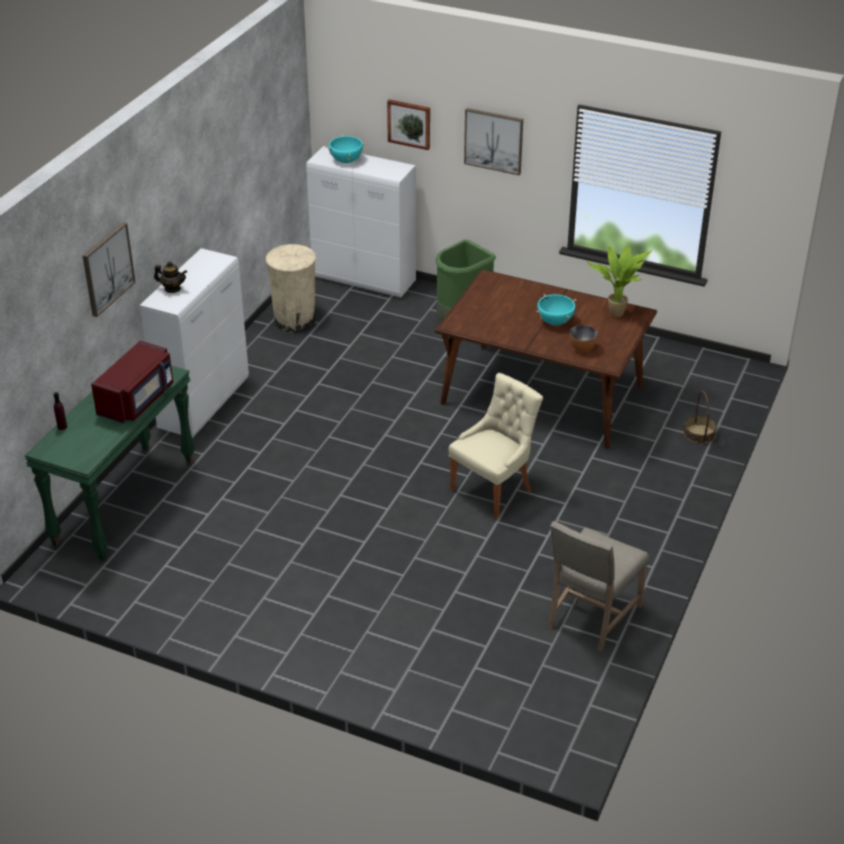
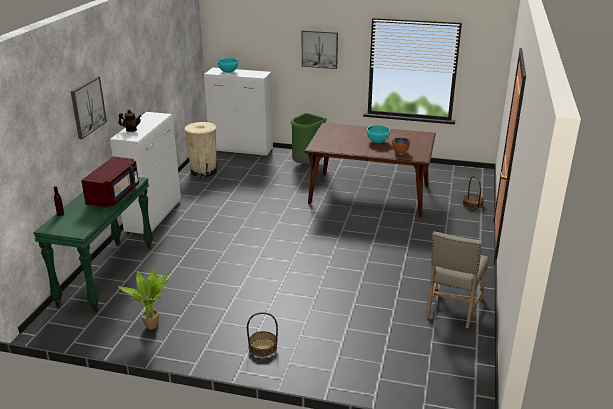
camera: 10 degrees left, 10 degrees down
picture [387,99,430,150] -> none
beige chair [449,373,543,518] -> none
potted plant [587,244,652,318] -> potted plant moved to [118,268,170,330]
none -> basket [247,312,278,357]

